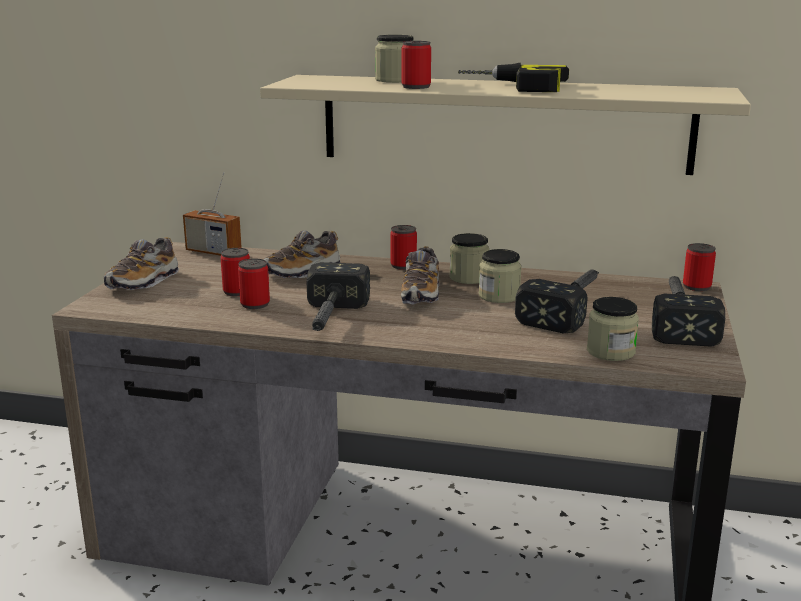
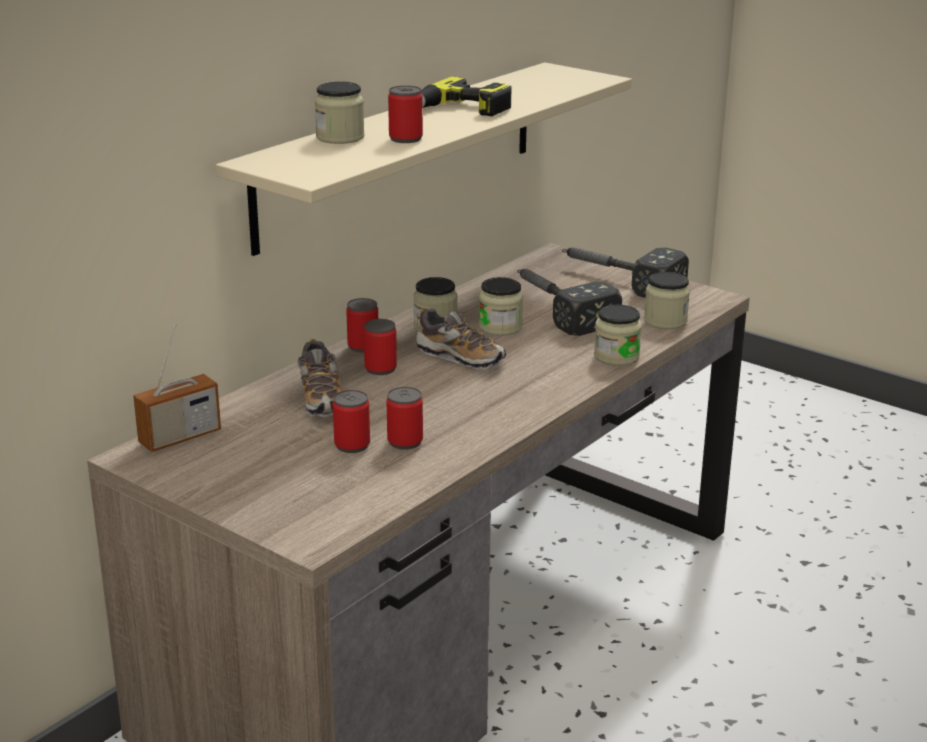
camera: 65 degrees left, 5 degrees up
shoe [104,237,179,290] -> none
hammer [306,262,370,331] -> none
can [683,243,716,291] -> can moved to [364,319,397,375]
none -> jar [594,305,642,366]

